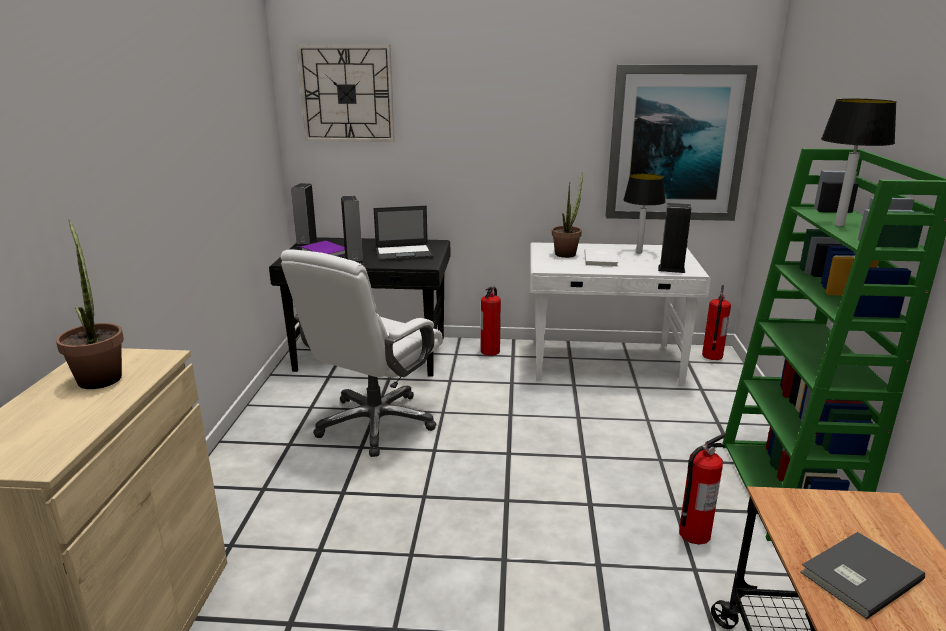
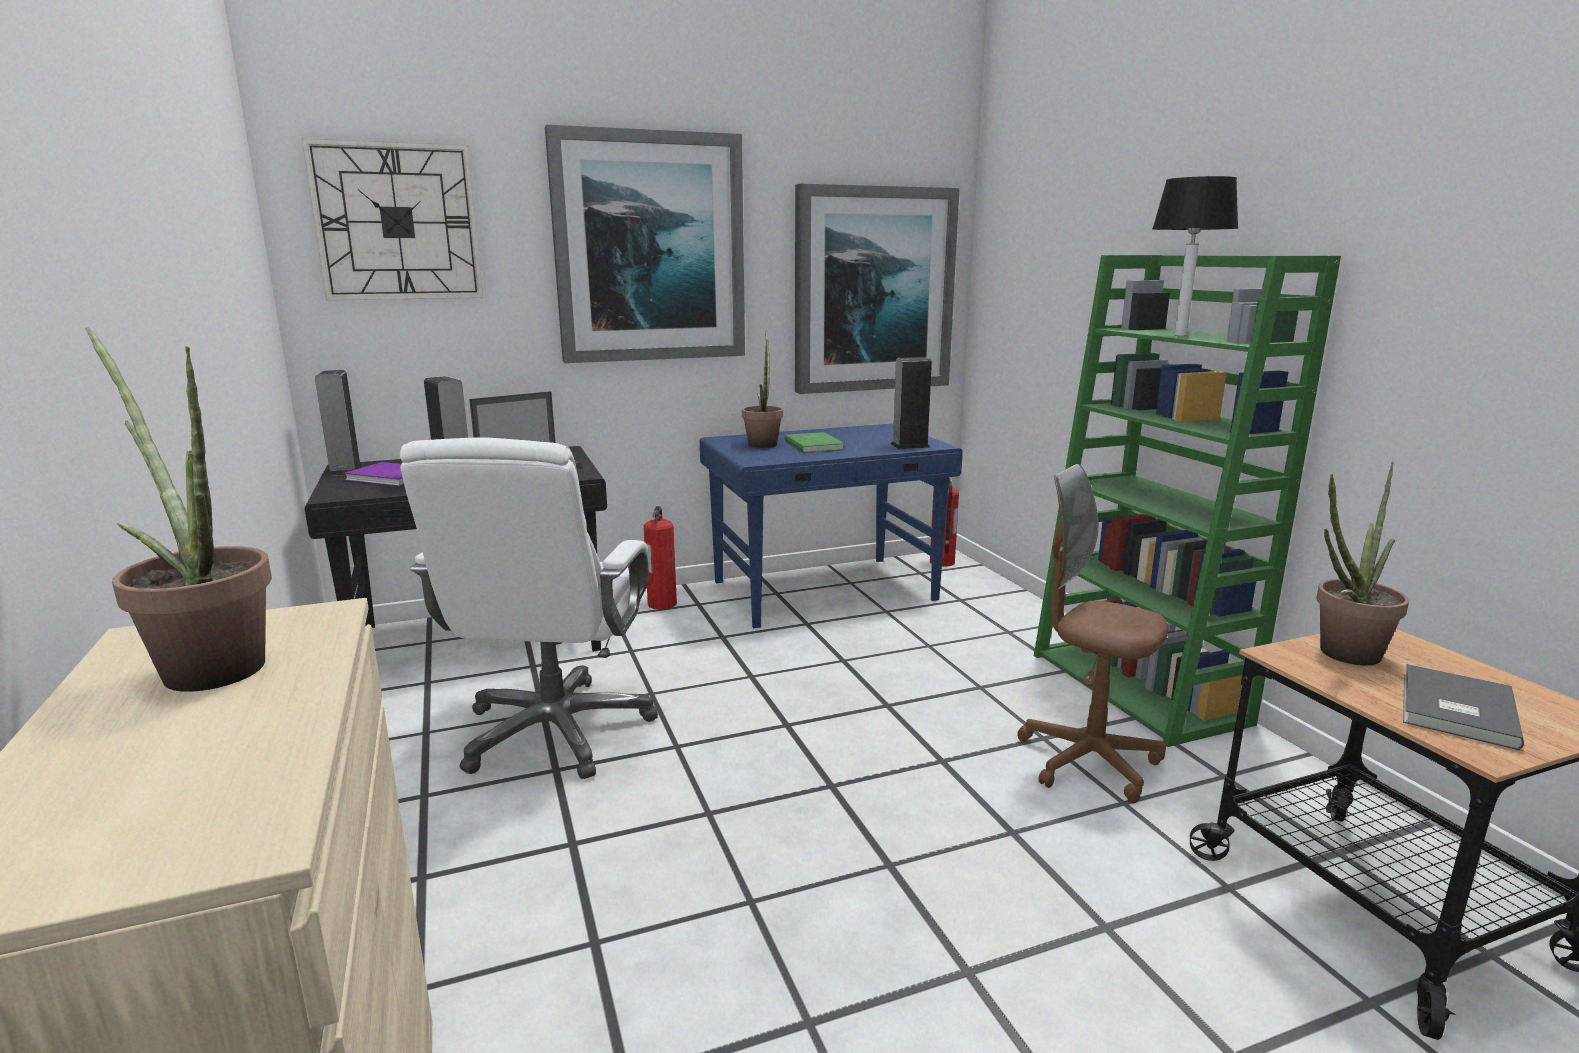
camera: 25 degrees left, 5 degrees down
white desk [530,242,711,386] -> blue desk [700,423,963,628]
white book [584,248,619,267] -> green book [784,432,845,453]
table lamp [623,173,665,253] -> none
fire extinguisher [679,434,725,545] -> brown office chair [1017,464,1169,803]
none -> picture [545,125,745,363]
none -> potted plant [1316,462,1409,666]

